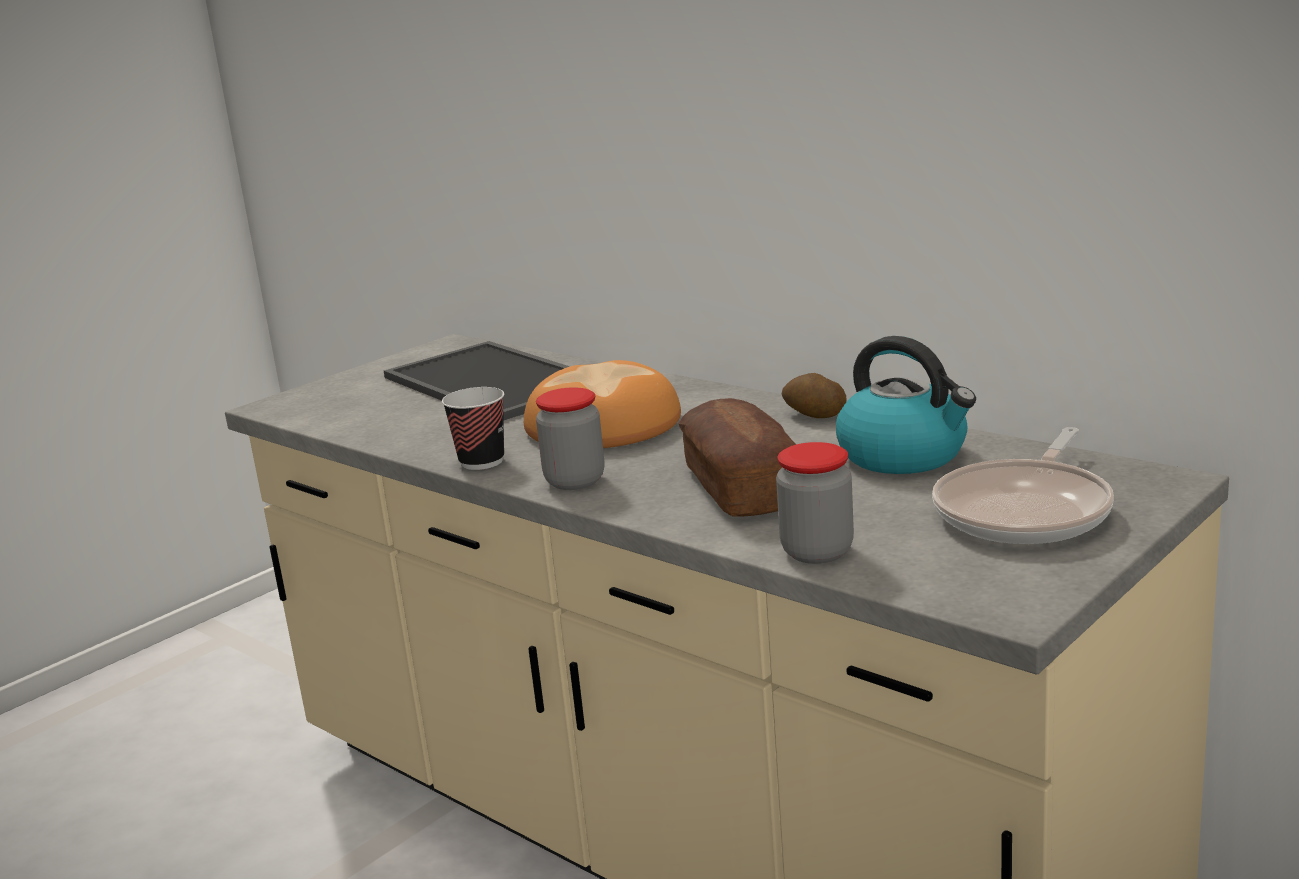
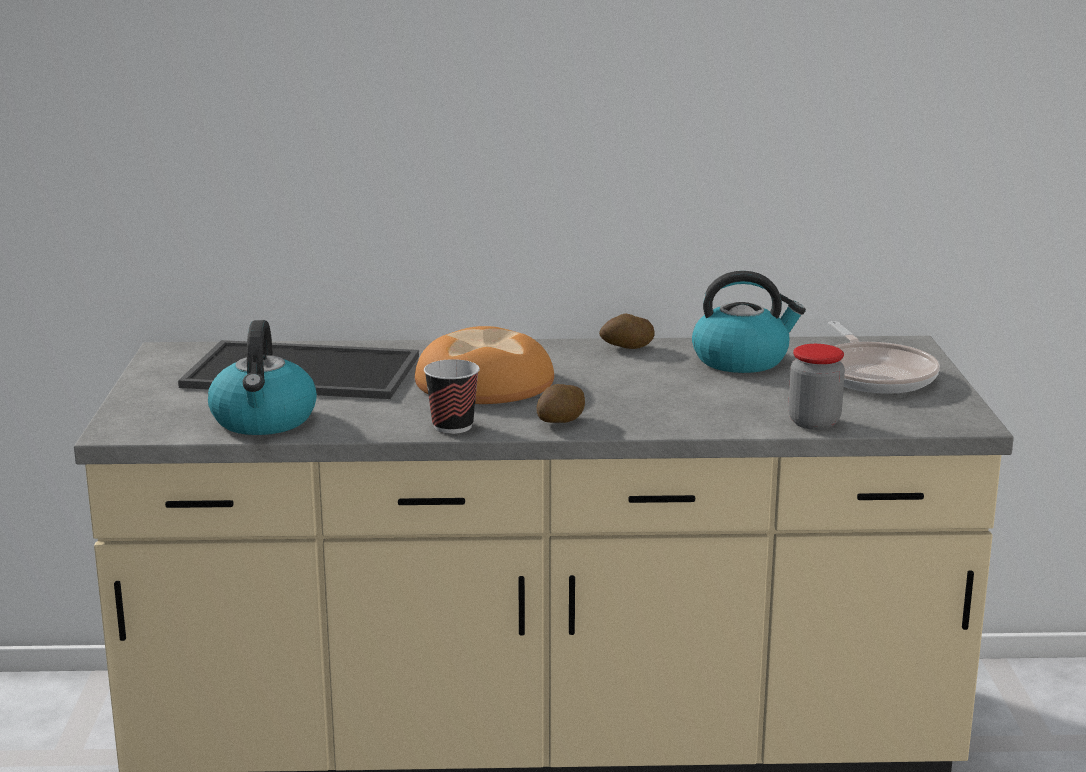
camera: 45 degrees left, 0 degrees up
jar [536,387,604,490] -> potato [537,384,585,423]
bread [678,398,796,517] -> none
none -> kettle [208,320,317,435]

